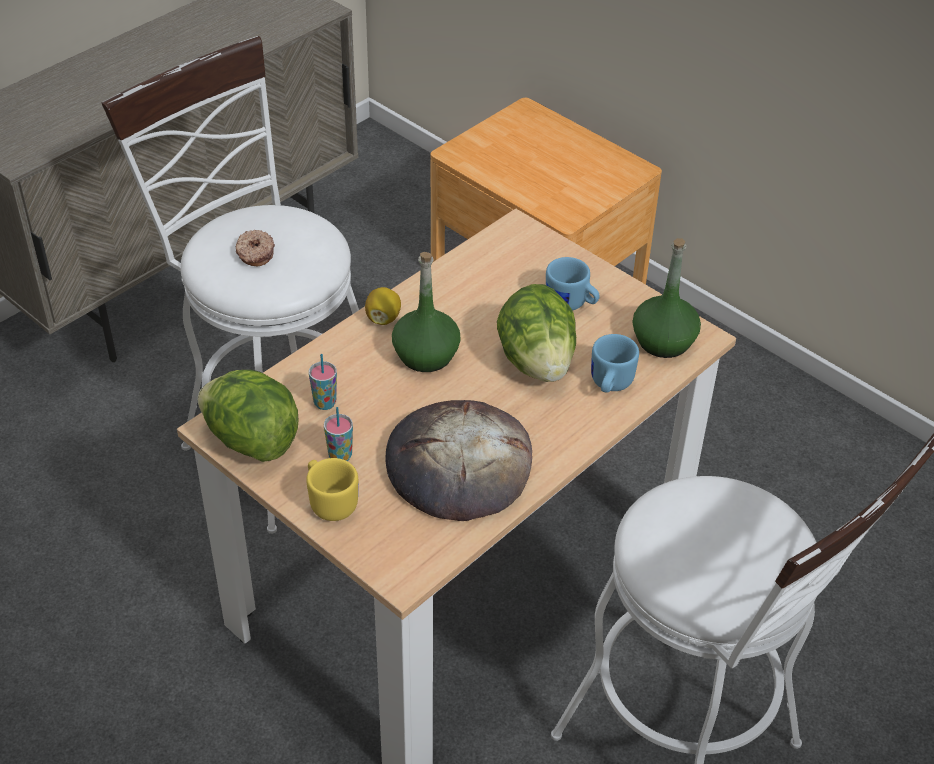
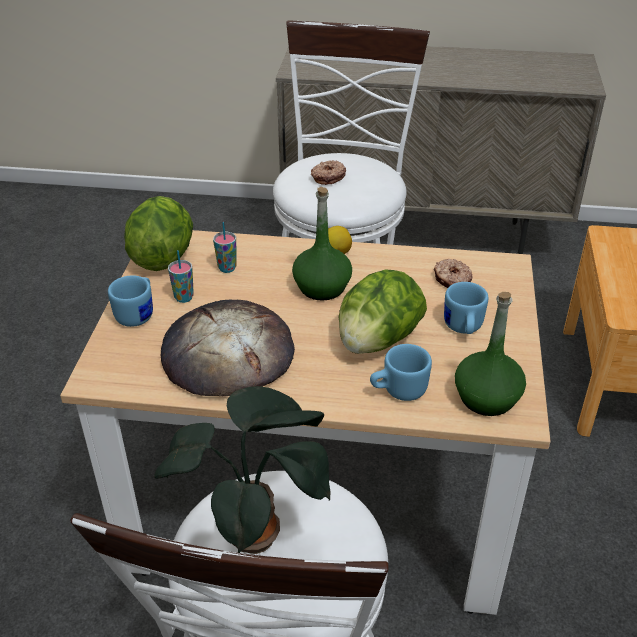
camera: 55 degrees right, 5 degrees down
yellow mug [306,458,358,521] -> blue mug [108,275,153,327]
none -> potted plant [154,386,331,554]
none -> donut [434,259,473,288]

